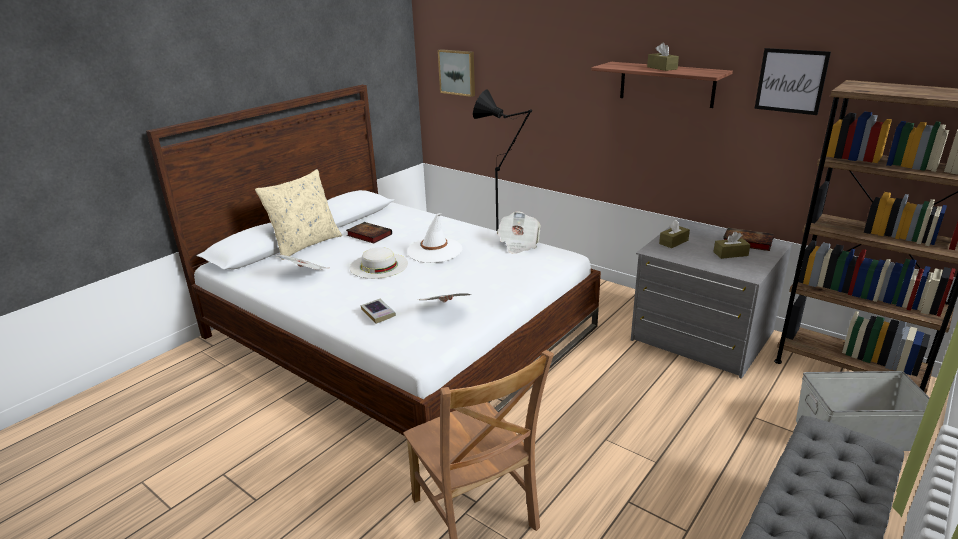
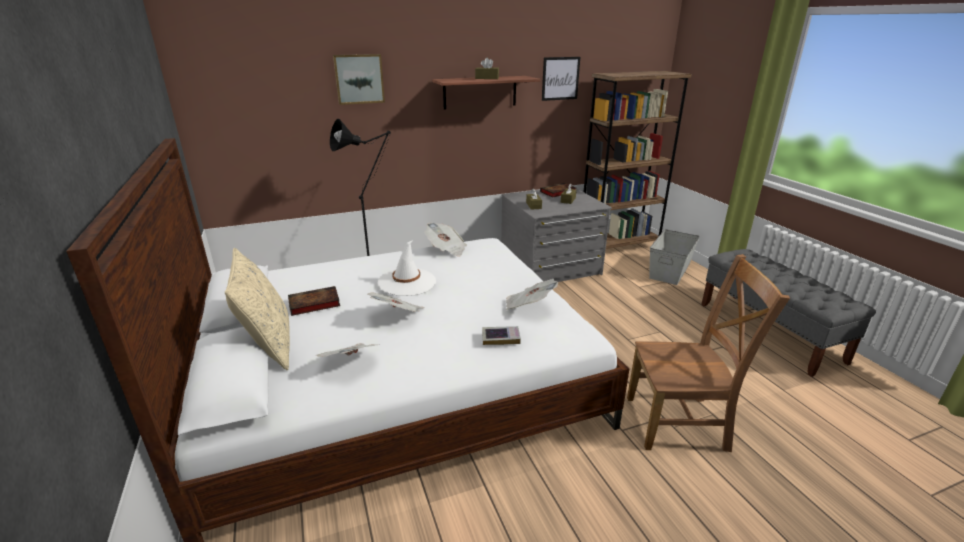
camera: 60 degrees left, 0 degrees up
white hat [350,247,408,279] -> newspaper [367,293,425,312]
picture [438,49,475,97] -> picture moved to [333,54,385,105]

